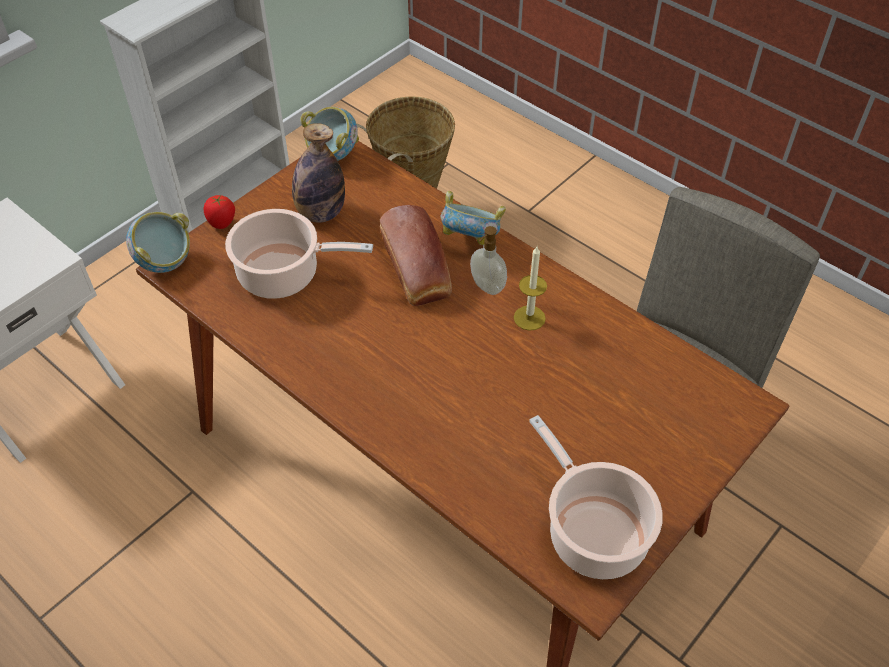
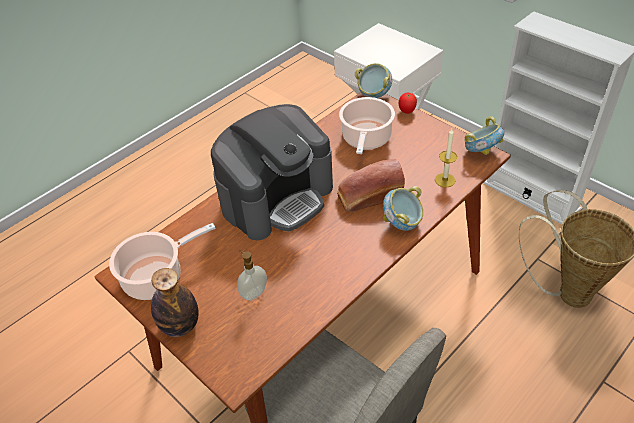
camera: 95 degrees right, 5 degrees down
bottle [292,123,345,223] -> bottle moved to [151,268,199,337]
soap dispenser [470,226,507,295] -> soap dispenser moved to [237,250,267,301]
candle [514,247,547,331] -> candle moved to [435,129,457,187]
none -> coffee machine [211,104,333,240]

